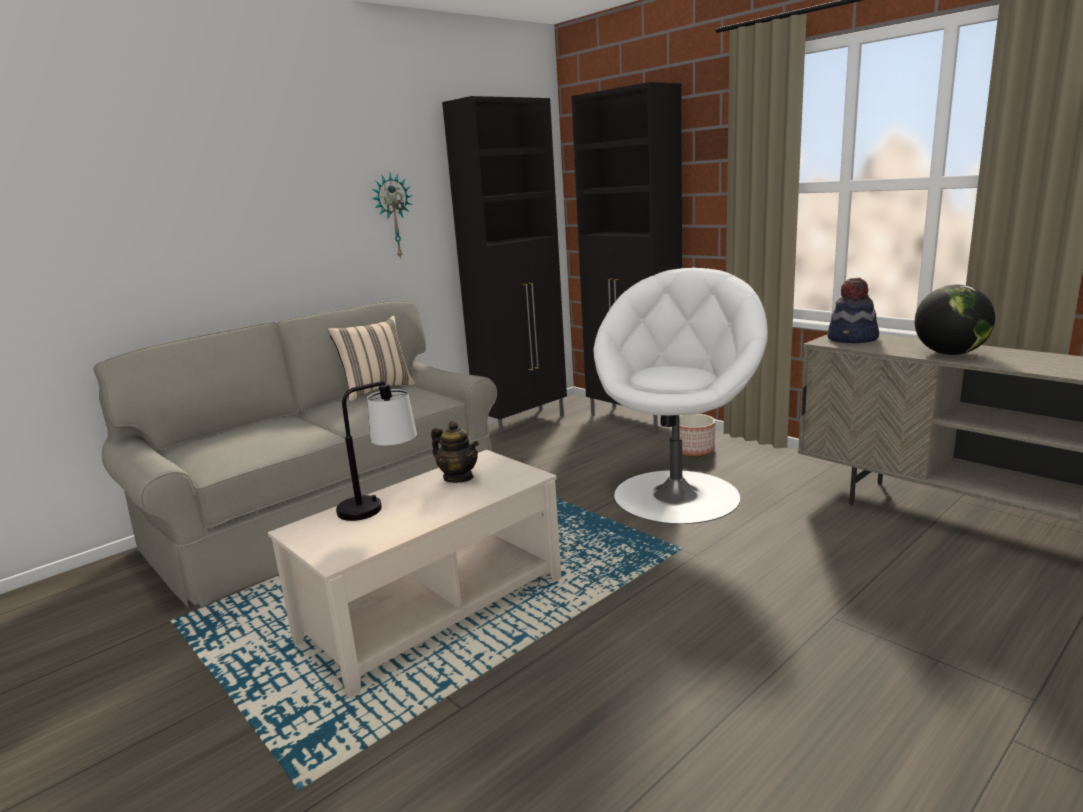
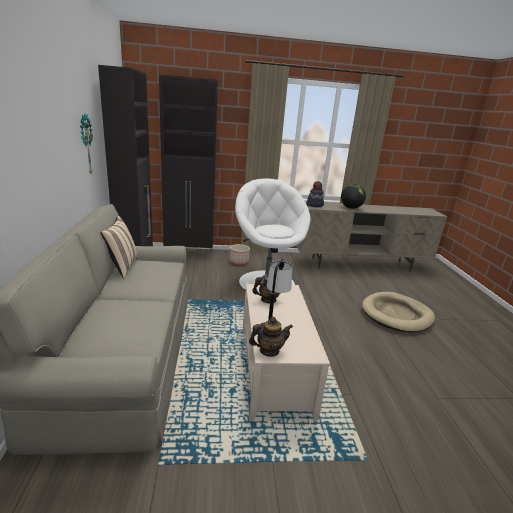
camera: 55 degrees left, 5 degrees up
none -> teapot [249,317,293,357]
none -> beige dog bed [362,292,435,333]

